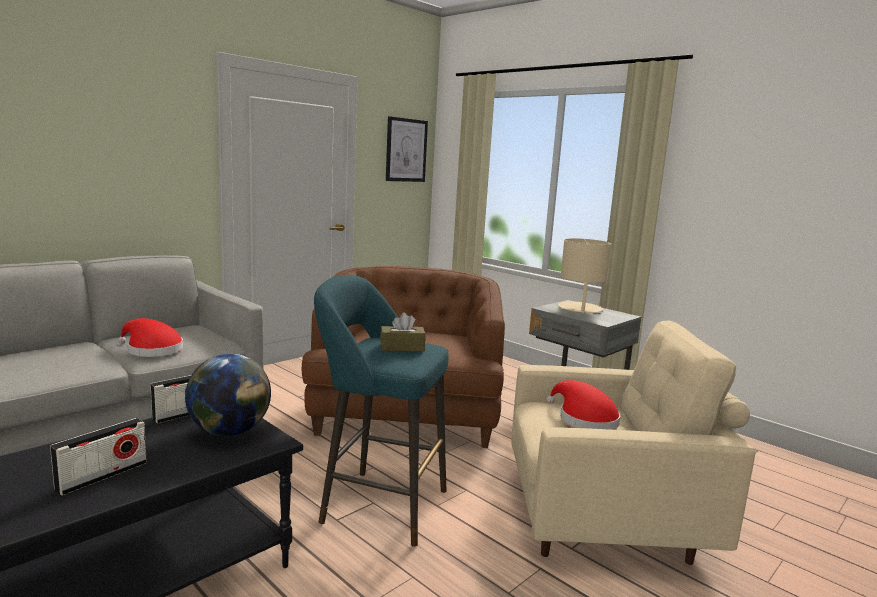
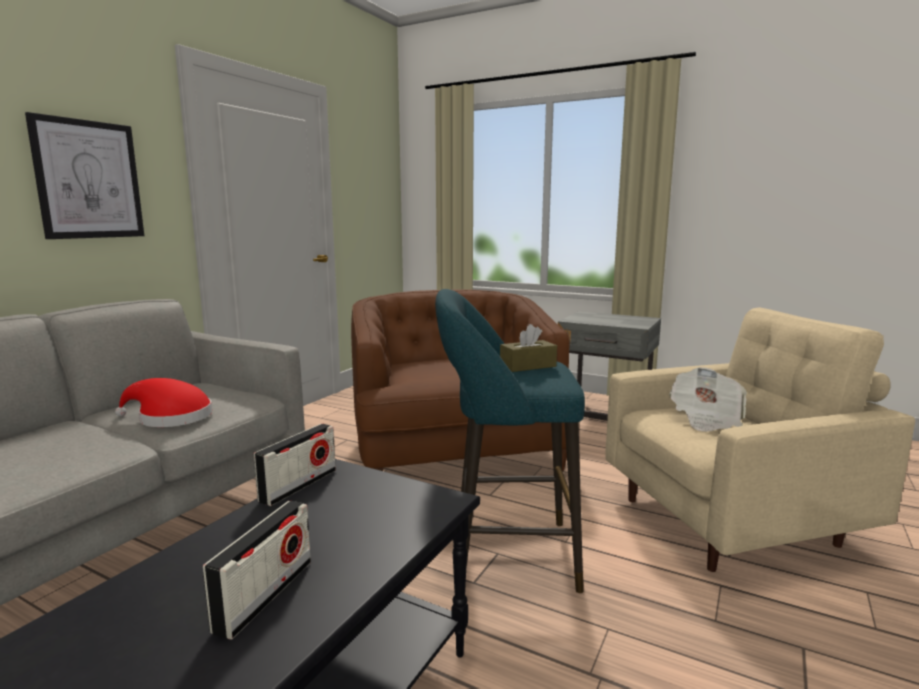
camera: 15 degrees left, 0 degrees up
globe [185,354,271,436] -> none
picture [386,116,428,182] -> picture moved to [25,112,144,239]
red hat [546,380,620,430] -> newspaper [669,367,747,432]
beige table lamp [558,238,611,314] -> none

